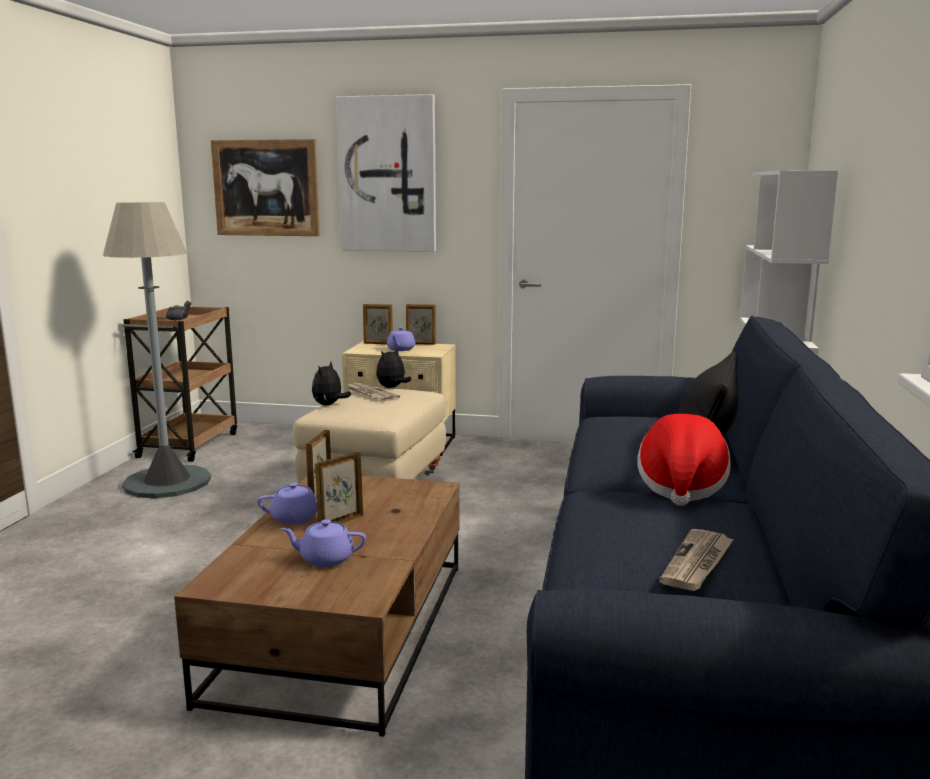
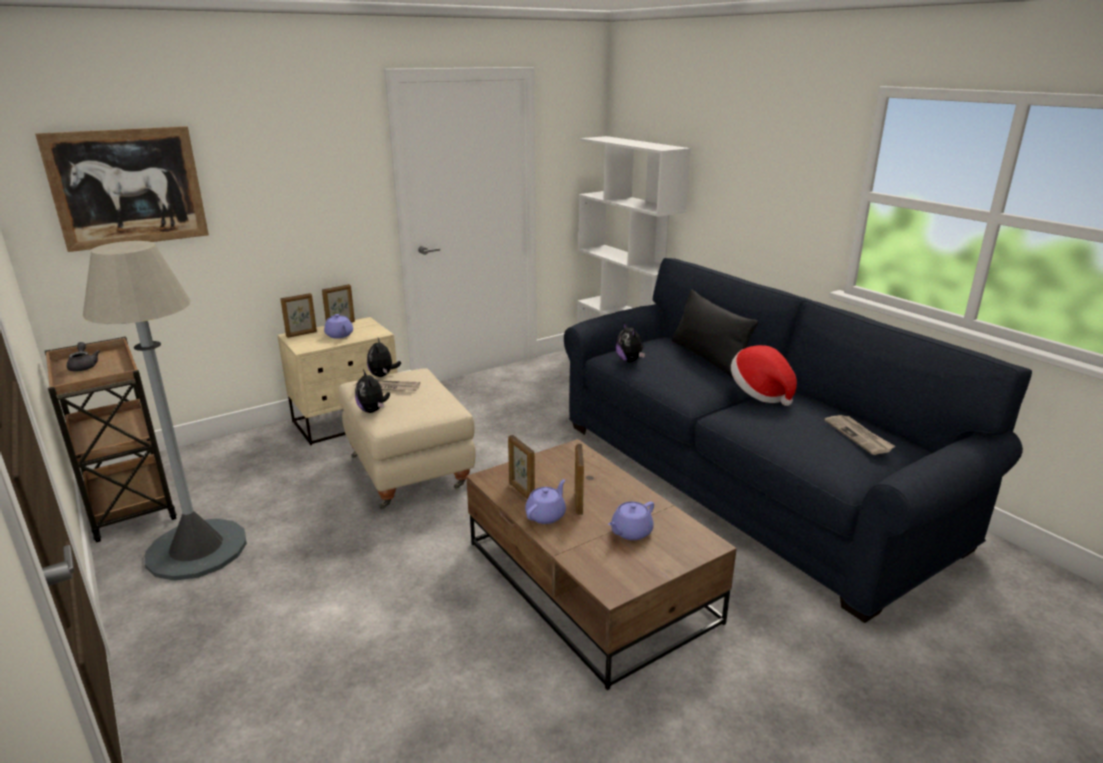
camera: 45 degrees left, 10 degrees up
picture [336,94,436,252] -> none
none -> plush toy [616,323,645,362]

